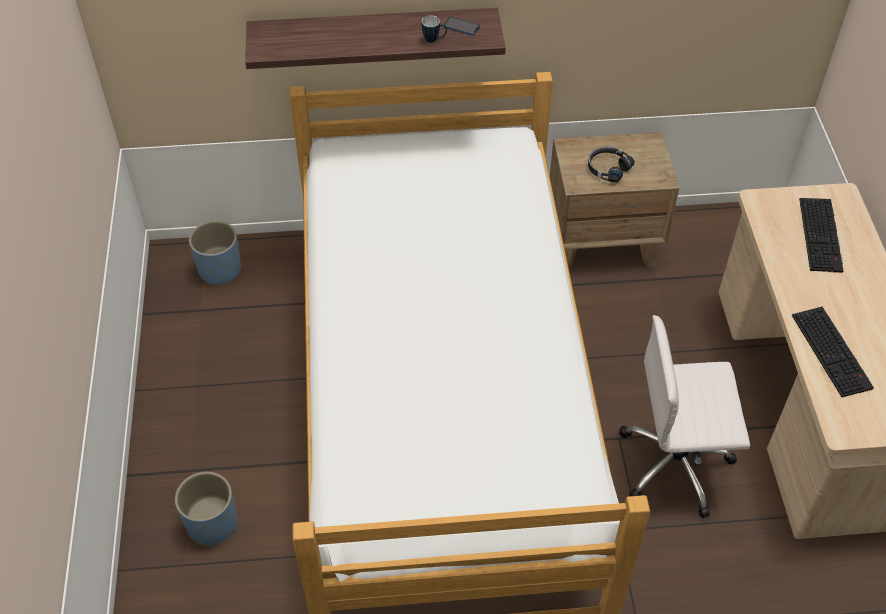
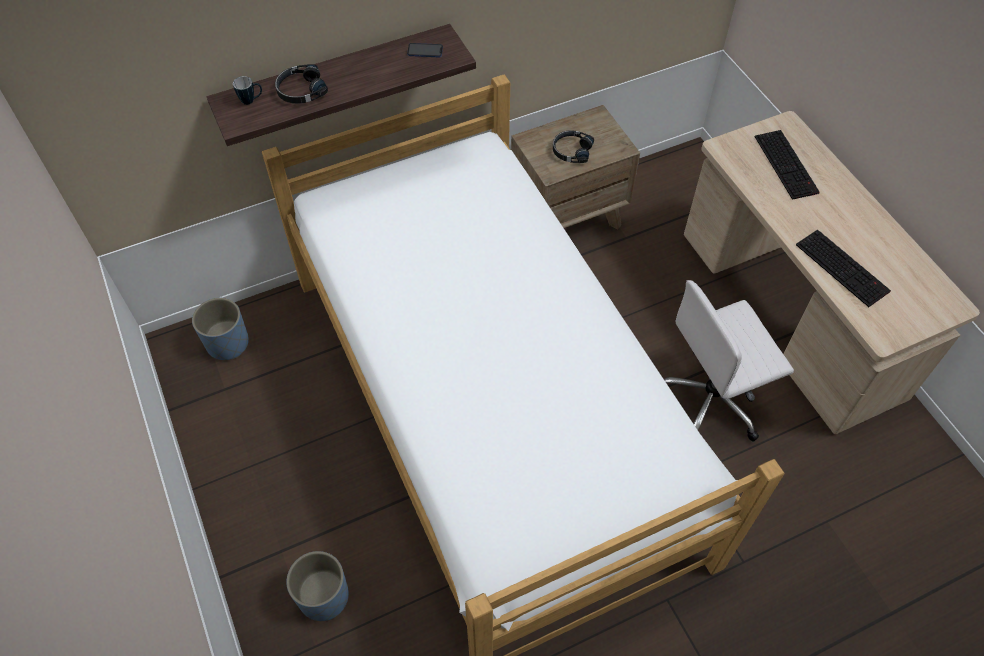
camera: 20 degrees left, 5 degrees up
mug [422,15,447,43] -> mug moved to [233,76,262,105]
none -> black headphones [275,64,328,104]

